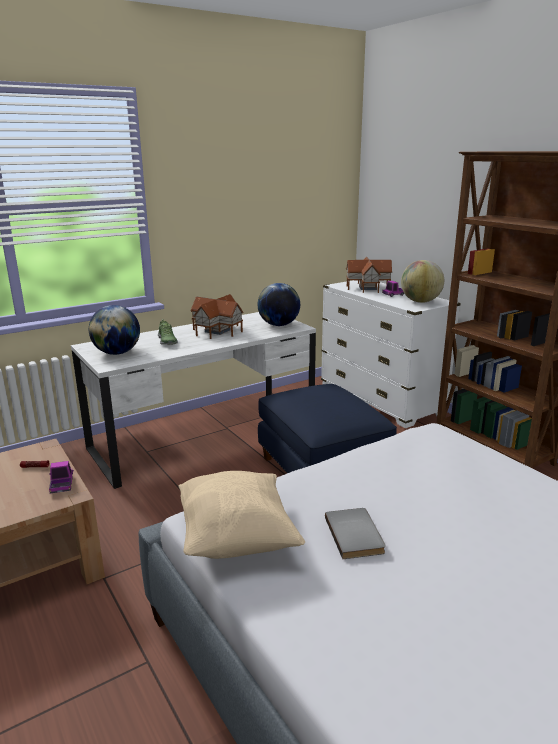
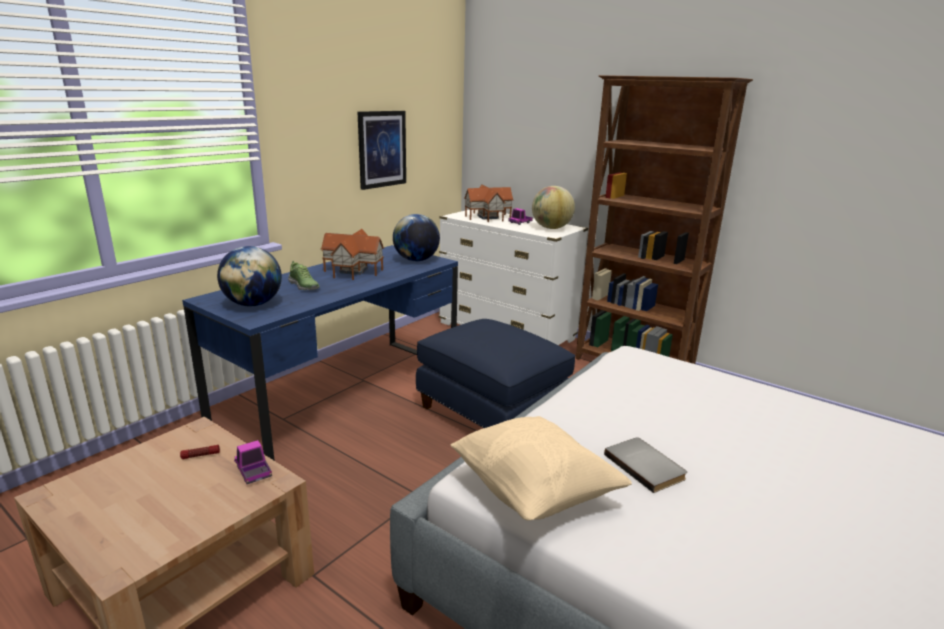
camera: 20 degrees left, 0 degrees up
white desk [71,312,316,489] -> blue desk [182,245,458,461]
none -> picture [357,111,406,190]

